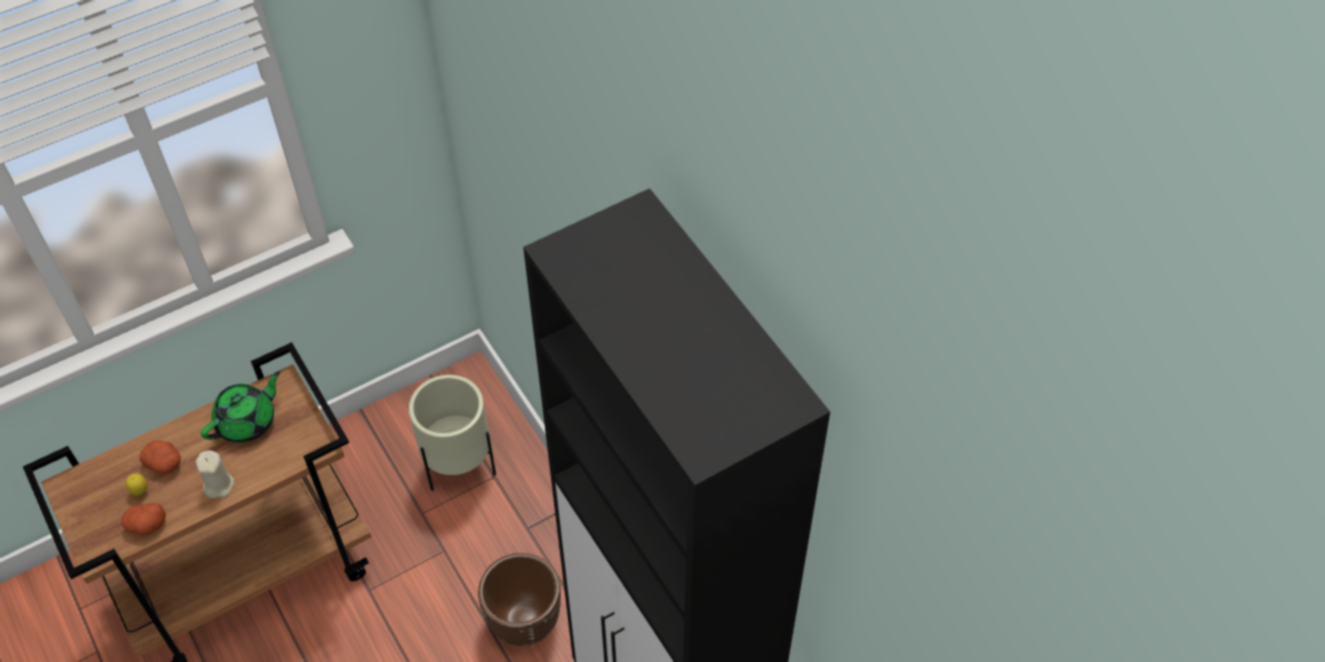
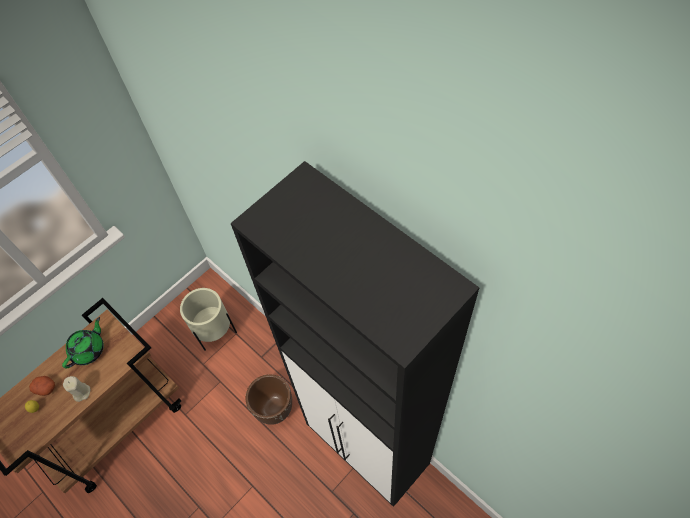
camera: 10 degrees left, 5 degrees up
potato [121,503,166,536] -> none

